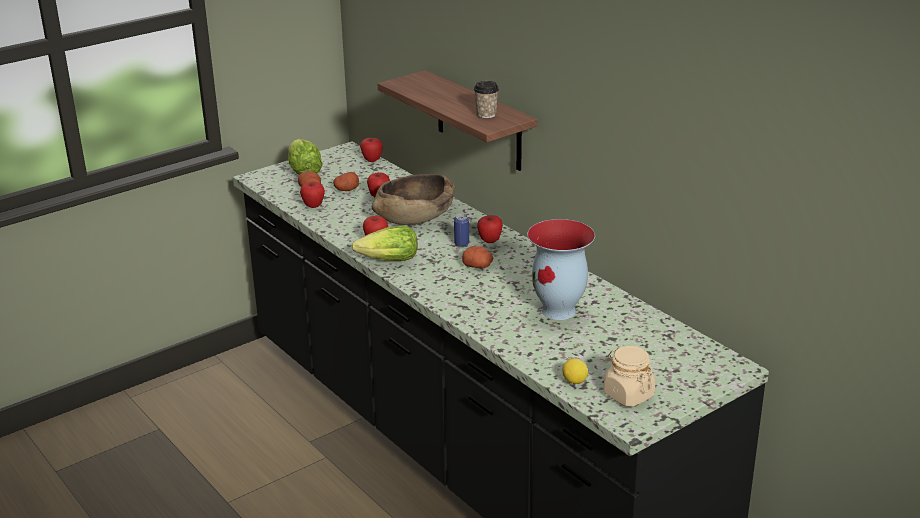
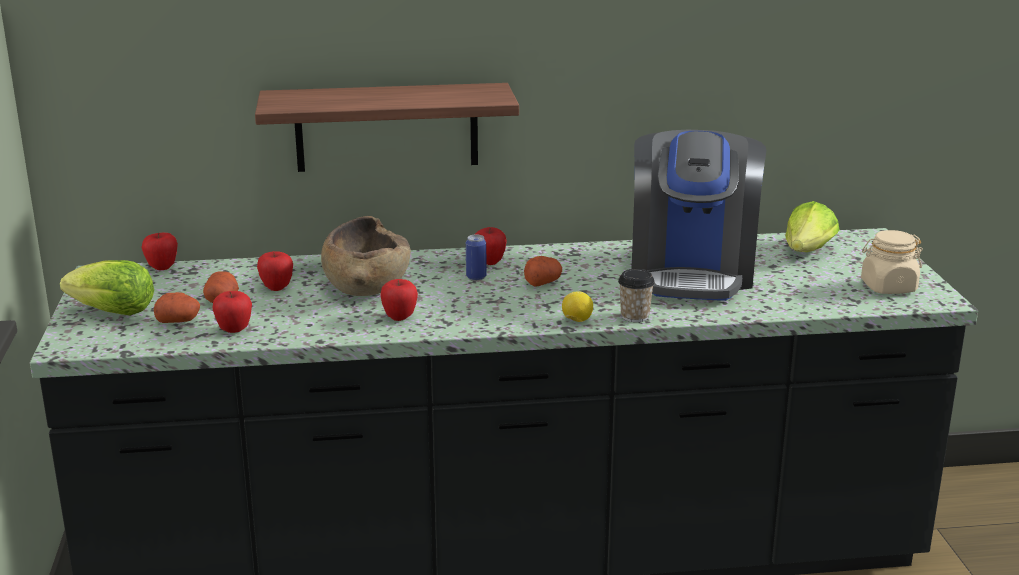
camera: 60 degrees left, 5 degrees down
lettuce [352,225,417,261] -> lettuce moved to [785,201,839,252]
cup [474,81,499,118] -> cup moved to [618,269,655,322]
vase [527,219,595,320] -> coffee machine [632,130,766,301]
lemon [562,358,588,384] -> lemon moved to [562,291,593,322]

